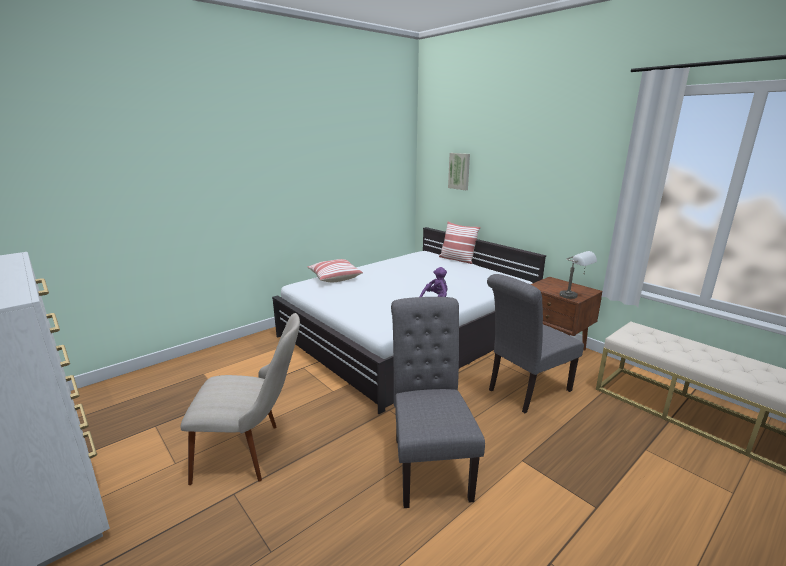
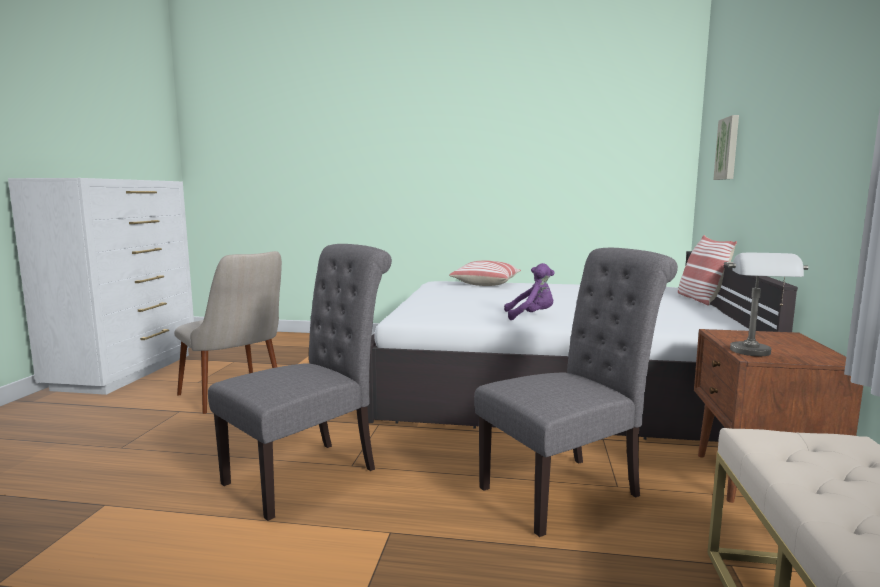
camera: 50 degrees right, 10 degrees down
grey chair [487,274,584,413] -> grey chair turned 135 degrees clockwise [474,248,678,537]

